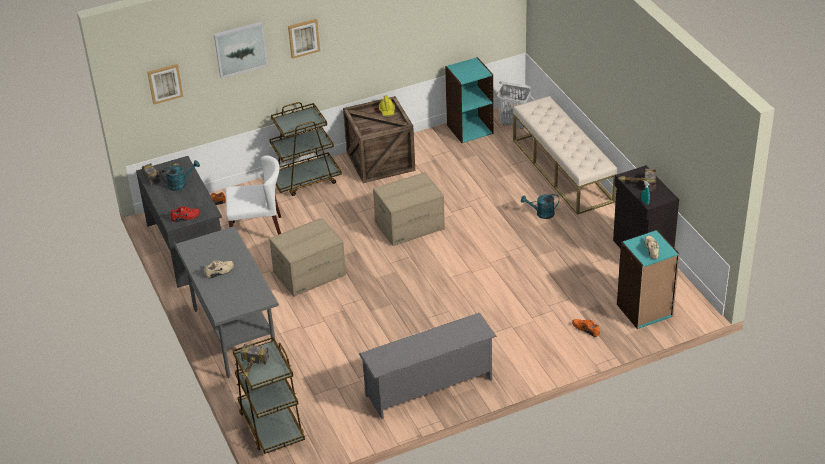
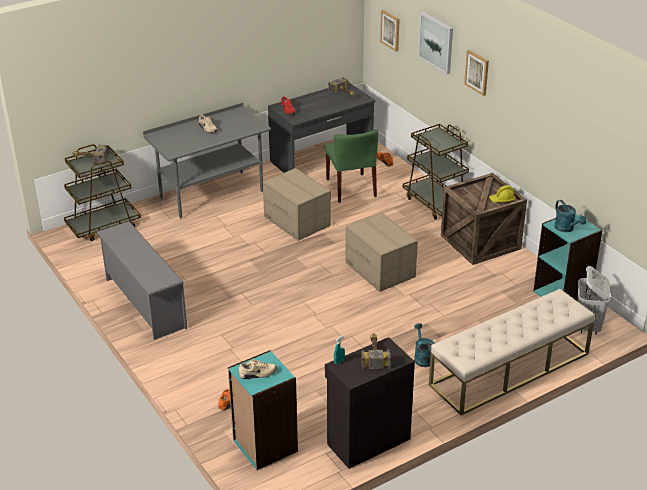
camera: 80 degrees right, 5 degrees down
turquoise watering can [160,160,200,191] -> turquoise watering can moved to [554,200,586,232]
white chair [225,156,281,235] -> green chair [325,129,378,203]

